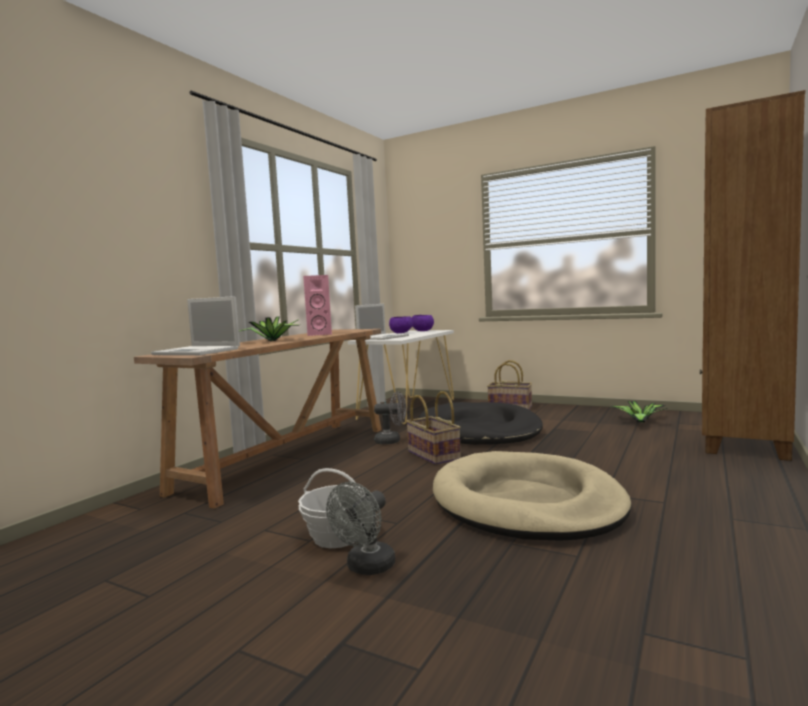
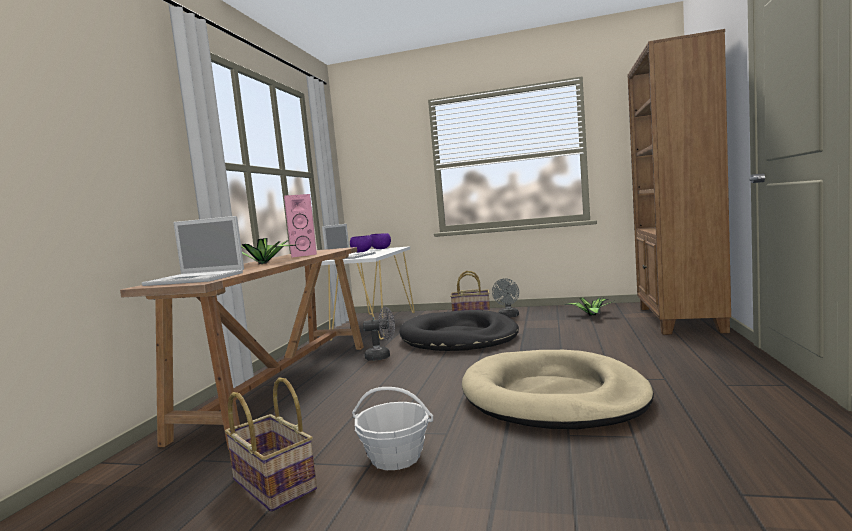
camera: 15 degrees left, 0 degrees up
grey fan [326,482,395,575] -> grey fan moved to [492,278,519,318]
basket [406,391,461,465] -> basket moved to [225,378,317,512]

